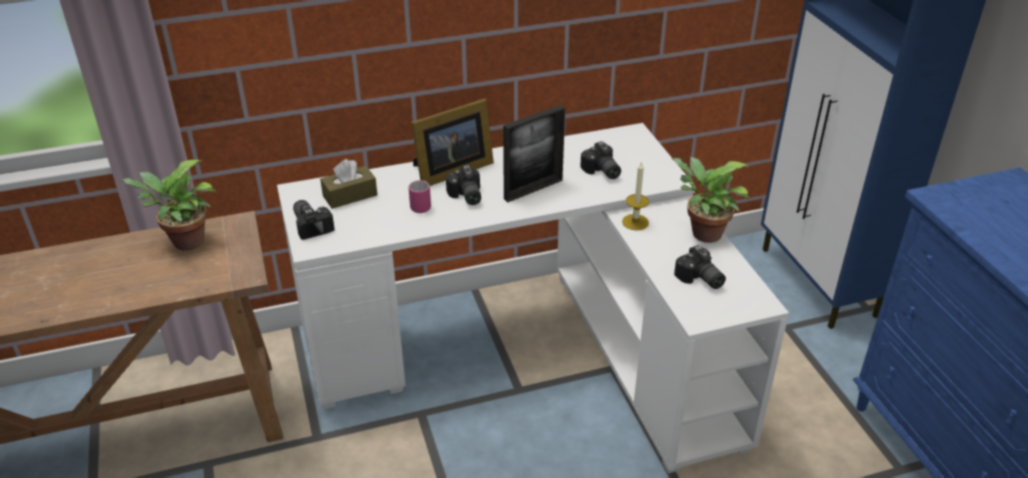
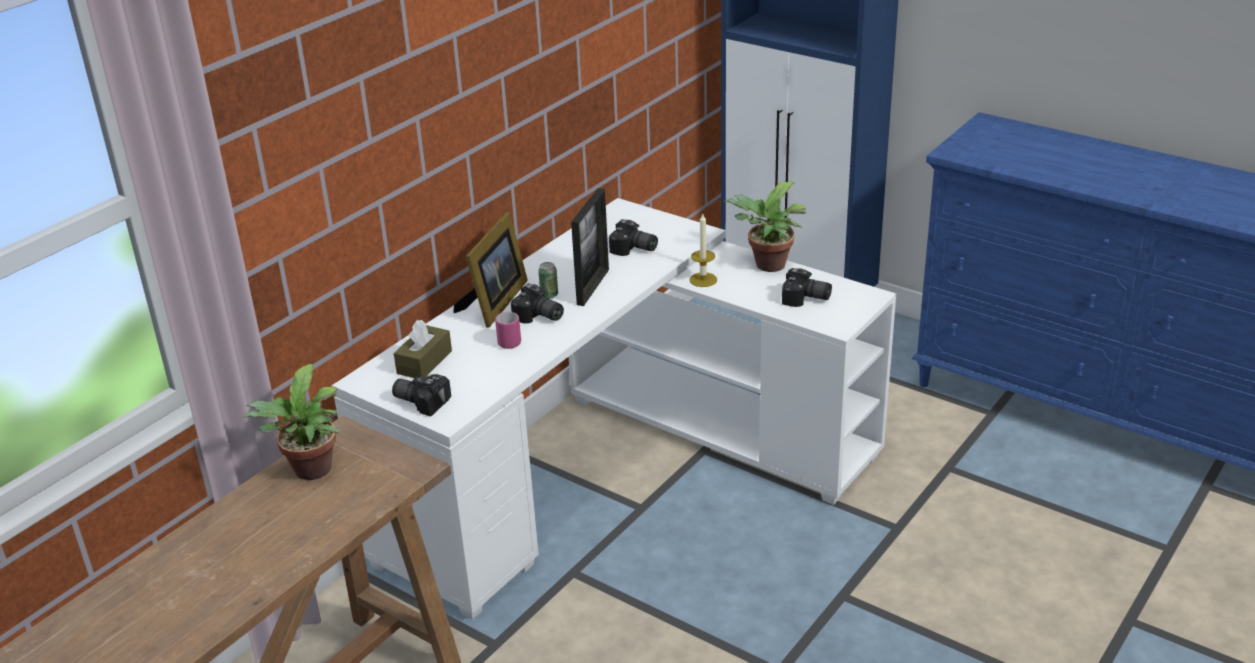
camera: 35 degrees left, 5 degrees down
none -> can [538,262,558,299]

